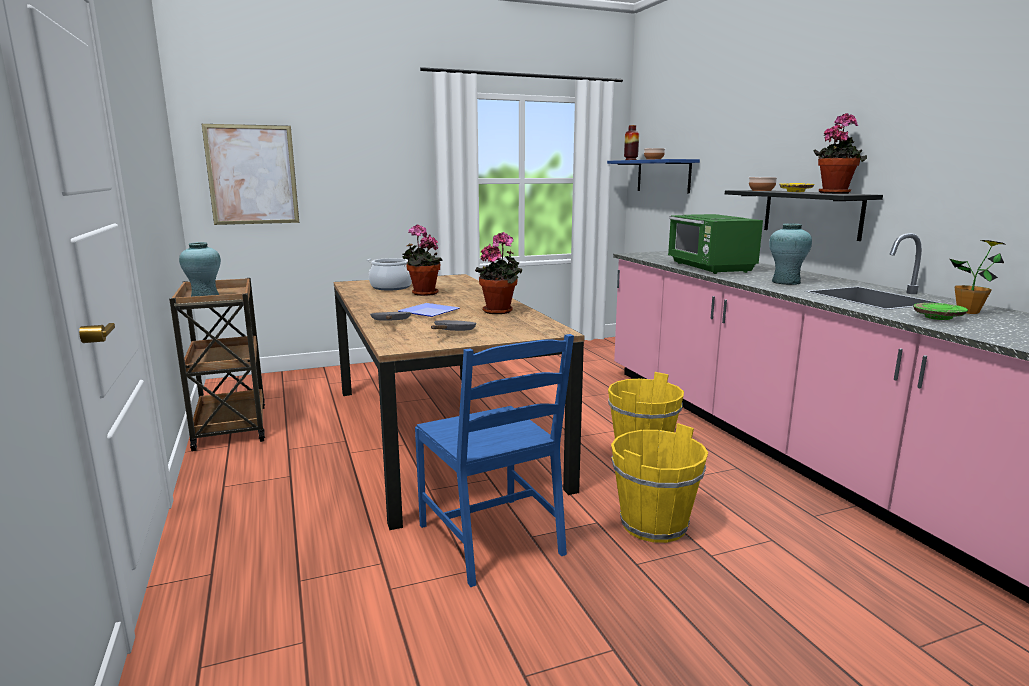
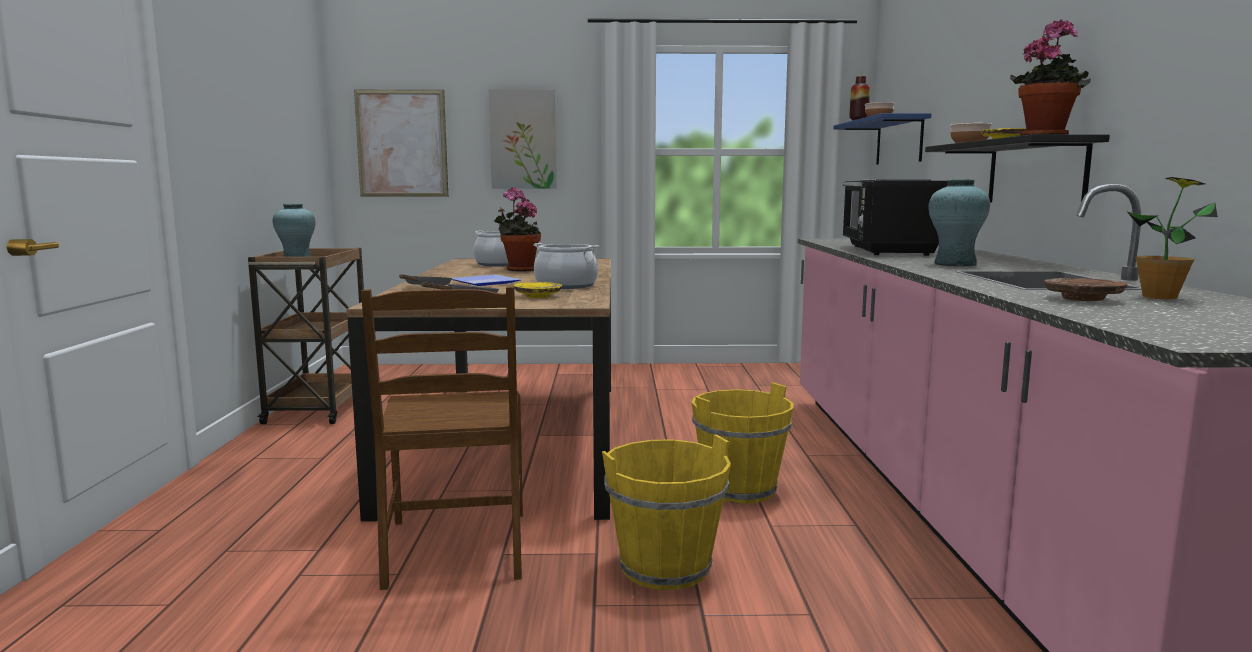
camera: 20 degrees right, 5 degrees down
blue chair [415,334,574,587] -> brown chair [361,286,523,590]
potted plant [475,232,522,314] -> cooking pot [533,243,599,289]
green microwave [668,214,763,274] -> black microwave [842,179,947,256]
green plate [913,303,968,320] -> brown plate [1044,278,1128,301]
none -> picture [489,89,556,189]
none -> yellow plate [513,282,562,298]

